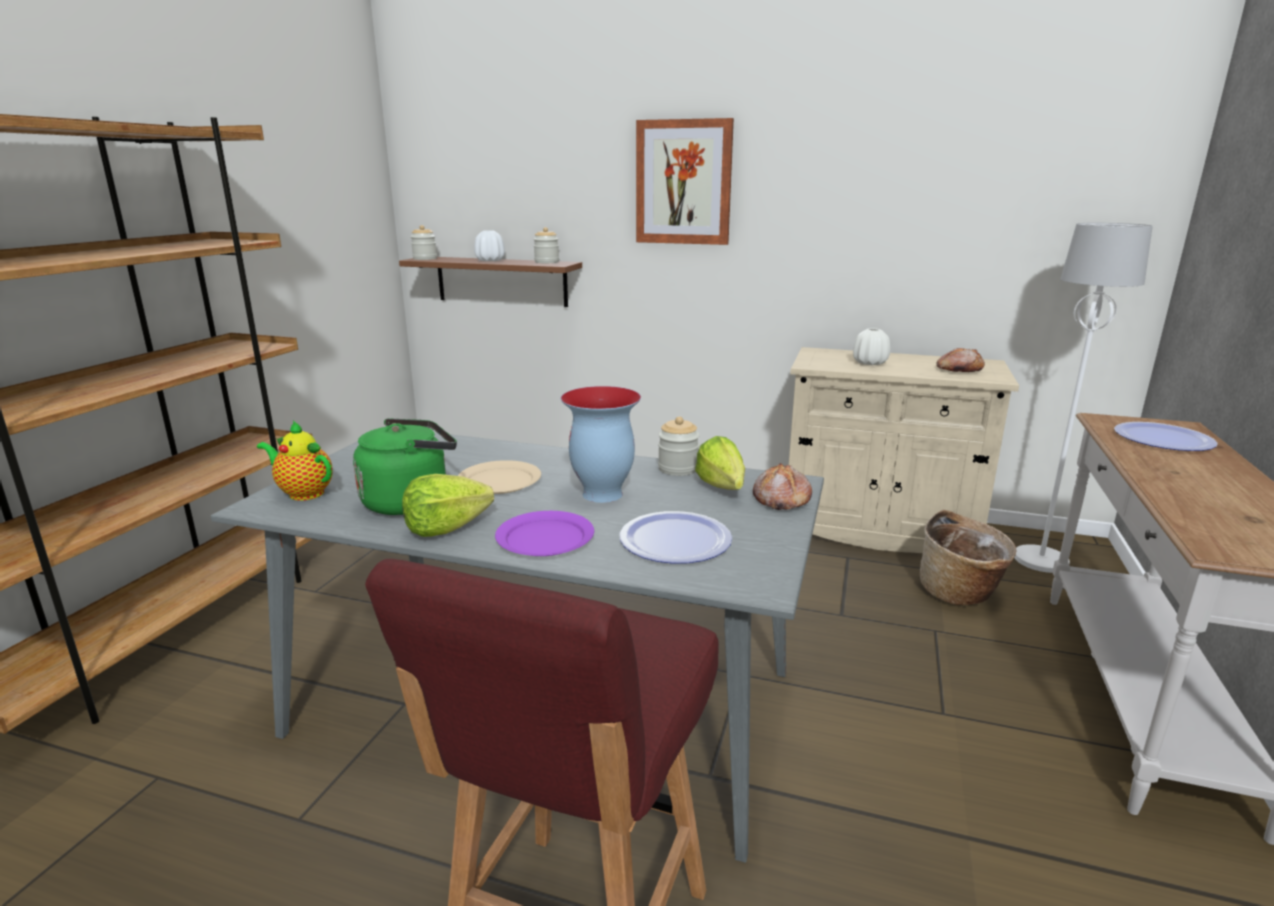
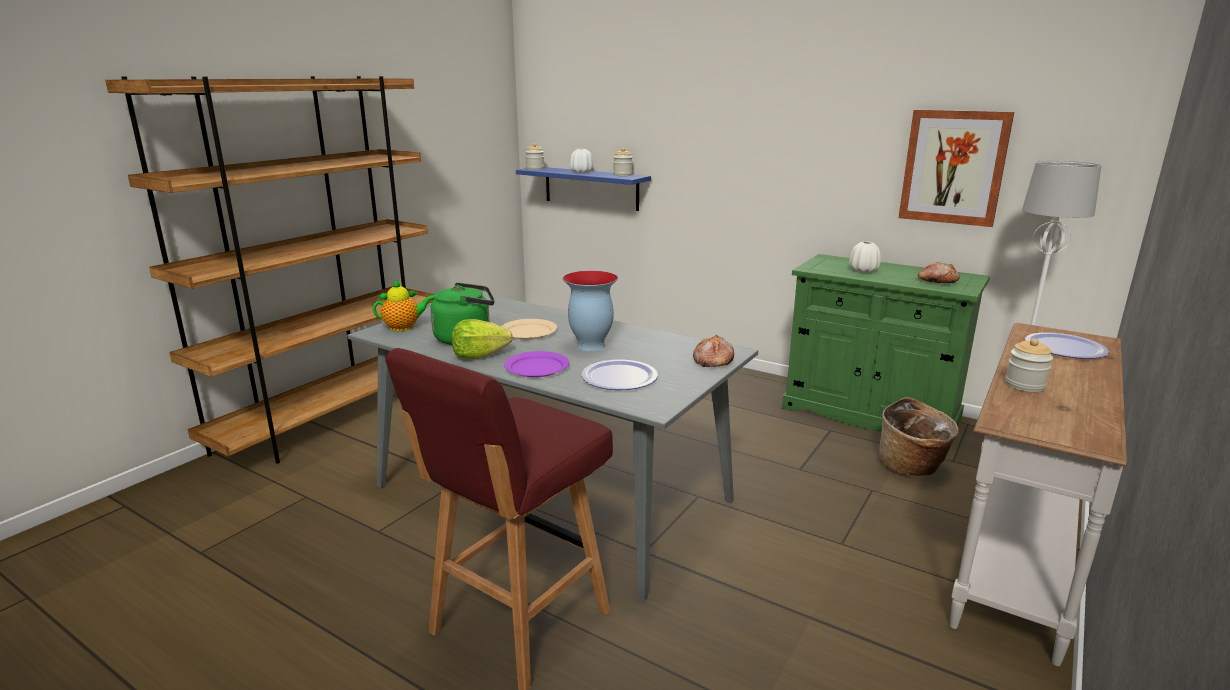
camera: 15 degrees right, 0 degrees up
teapot [257,420,333,501] -> teapot turned 120 degrees clockwise [373,279,435,331]
brown shelf [399,257,582,307] -> blue shelf [516,167,651,211]
picture [636,118,734,245] -> picture moved to [899,110,1014,227]
jar [658,417,700,476] -> jar moved to [1005,338,1053,392]
lettuce [695,436,745,490] -> none
beige cabinet [789,347,1019,553] -> green cabinet [782,254,990,432]

